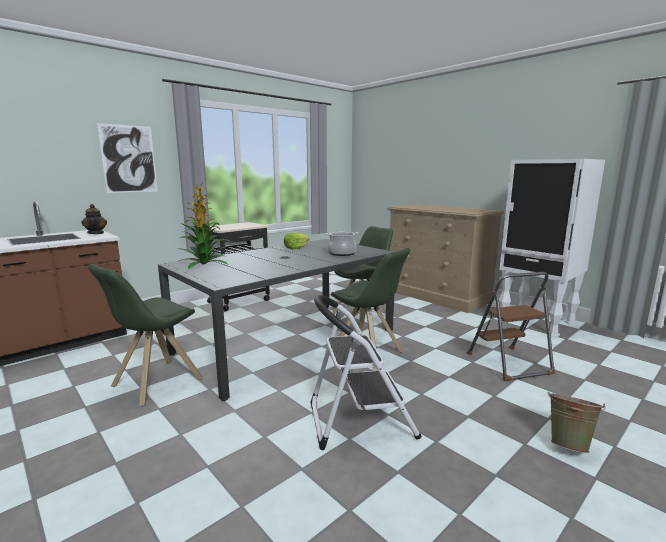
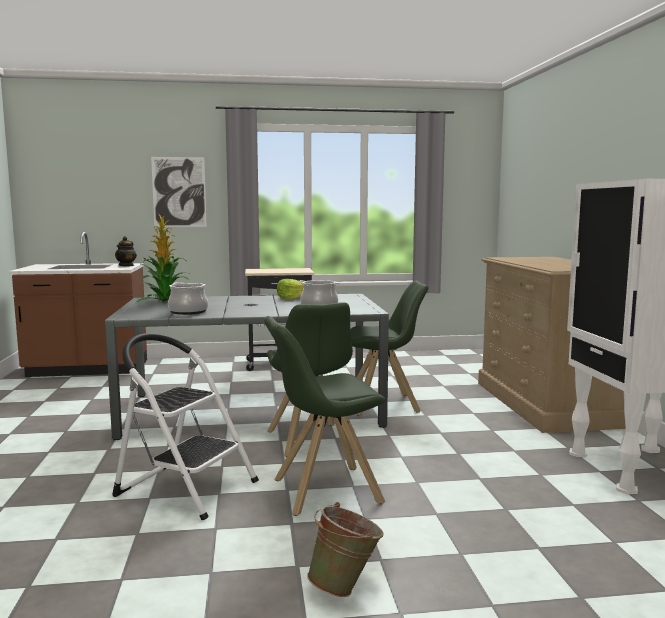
camera: 35 degrees right, 5 degrees down
green chair [88,264,203,406] -> green chair moved to [264,316,386,516]
brown step ladder [466,272,555,381] -> none
none -> cooking pot [168,282,208,315]

